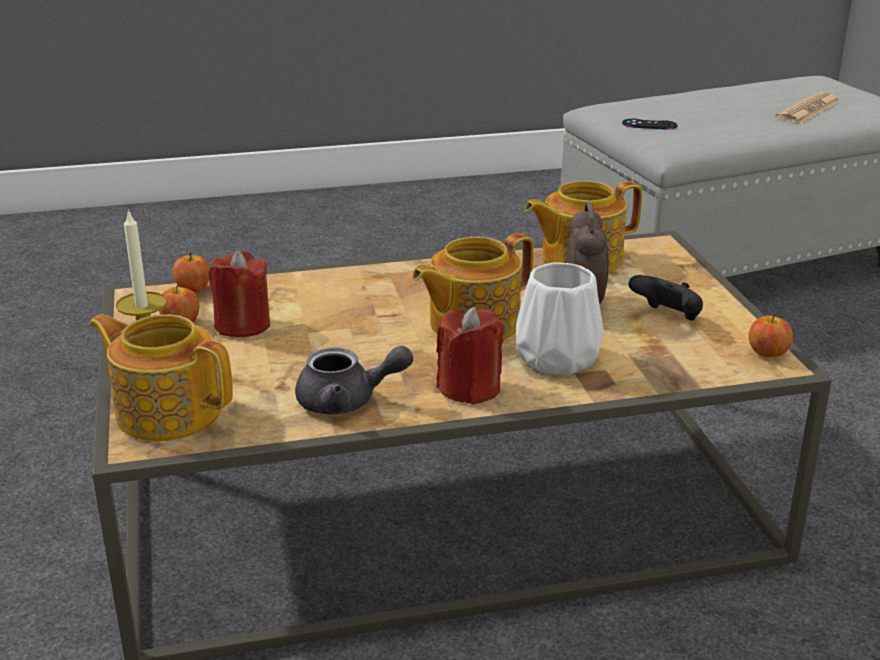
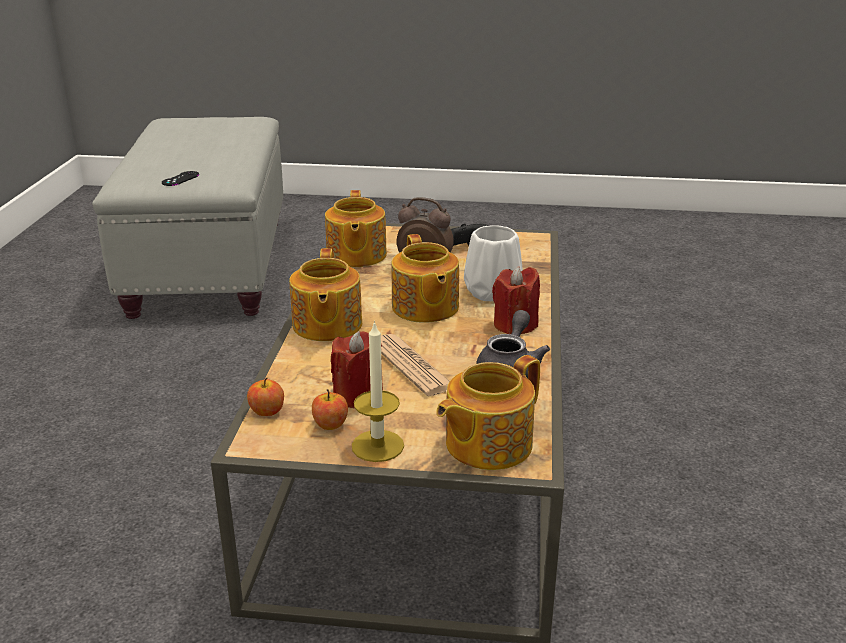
camera: 70 degrees left, 0 degrees up
apple [749,312,793,357] -> none
newspaper [775,92,841,124] -> newspaper moved to [381,334,450,396]
none -> teapot [289,248,362,341]

